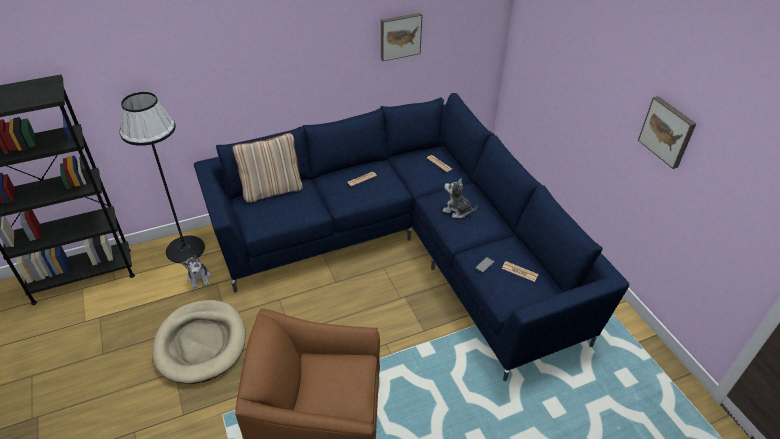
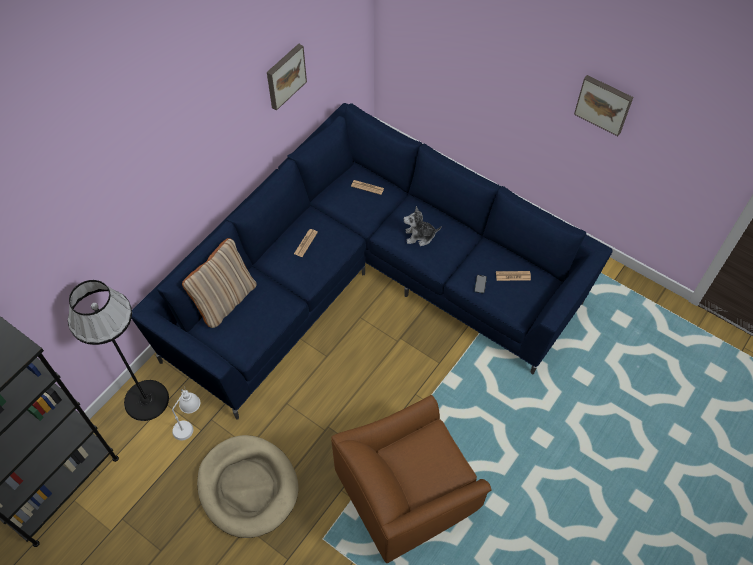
camera: 30 degrees left, 15 degrees up
plush toy [181,255,211,289] -> white table lamp [172,388,200,440]

